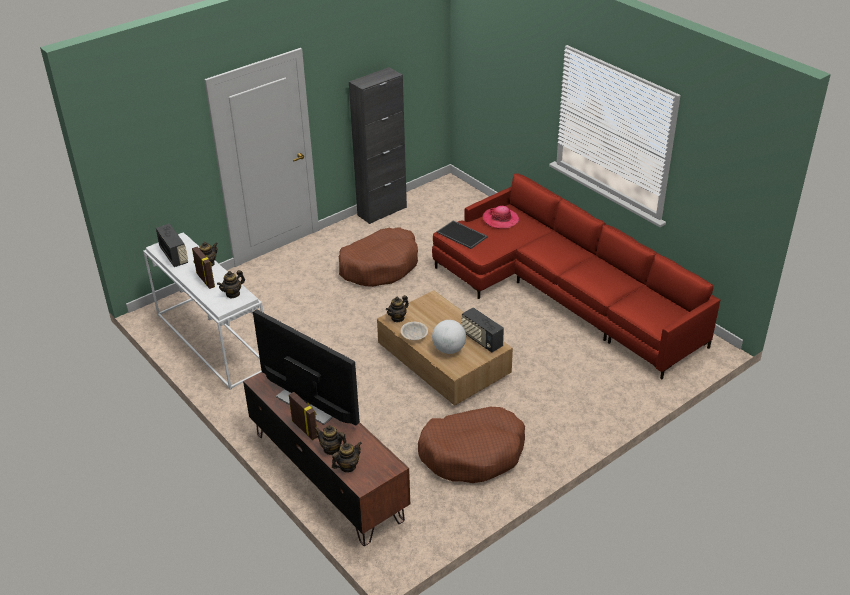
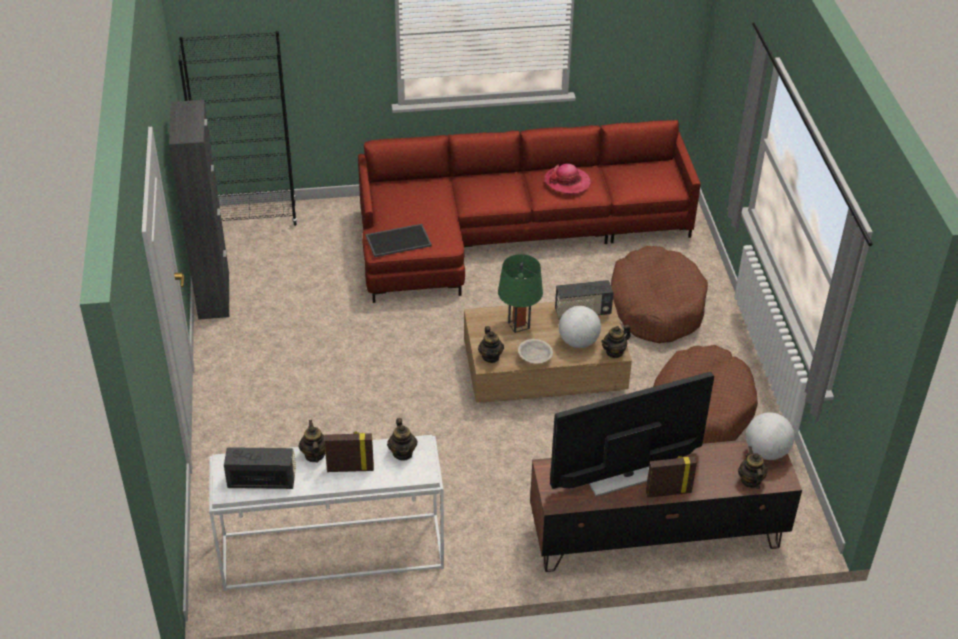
camera: 60 degrees left, 5 degrees up
teapot [314,425,346,455] -> teapot moved to [601,325,631,358]
brown dog bed [339,227,418,287] -> brown dog bed moved to [611,246,708,343]
hat [483,206,519,229] -> hat moved to [544,164,591,195]
none -> black bookcase [178,31,298,226]
none -> green table lamp [498,254,543,333]
none -> globe [746,412,794,460]

